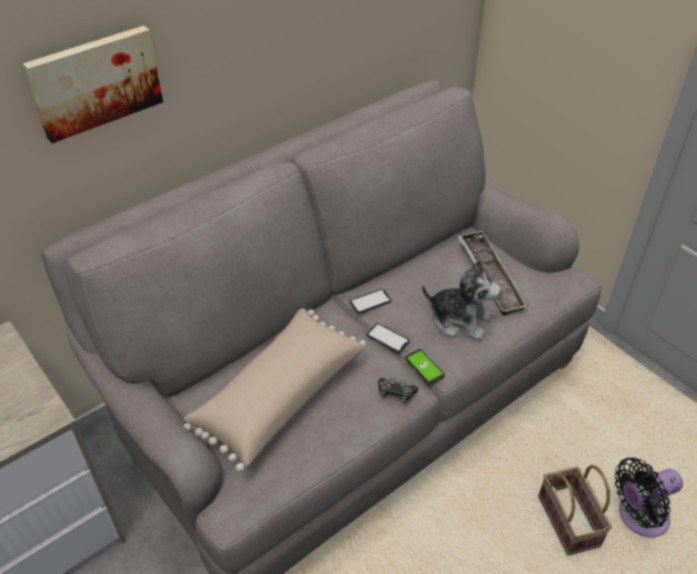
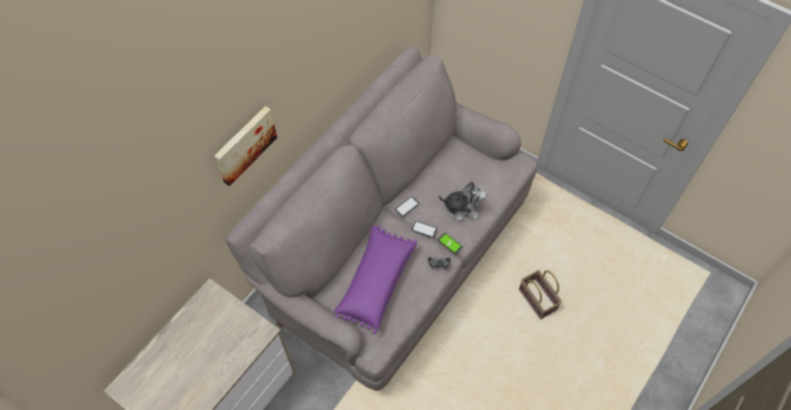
camera: 15 degrees left, 15 degrees up
beige pillow [183,308,366,472] -> purple pillow [334,225,417,334]
tray [458,231,529,315] -> none
black fan [614,457,683,538] -> none

